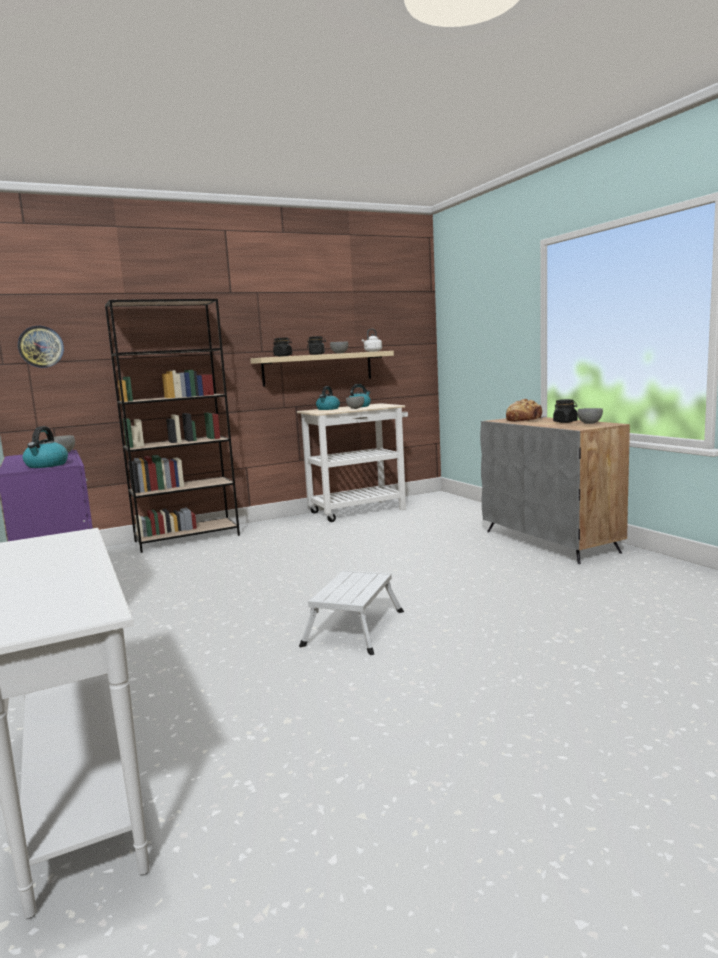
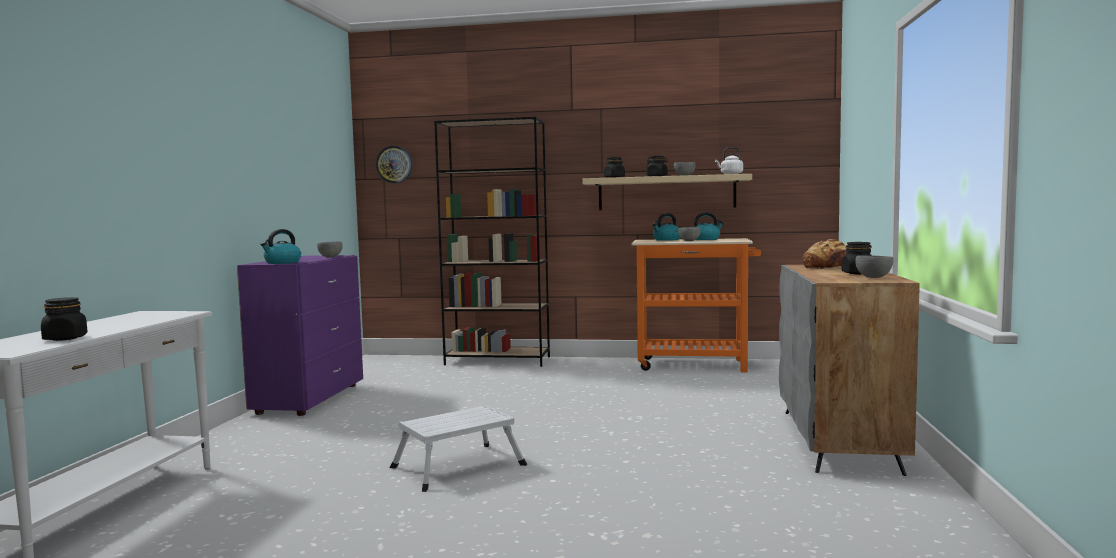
camera: 35 degrees right, 5 degrees down
white cart [297,403,408,522] -> orange cart [632,238,761,373]
none -> black jar [41,297,88,341]

